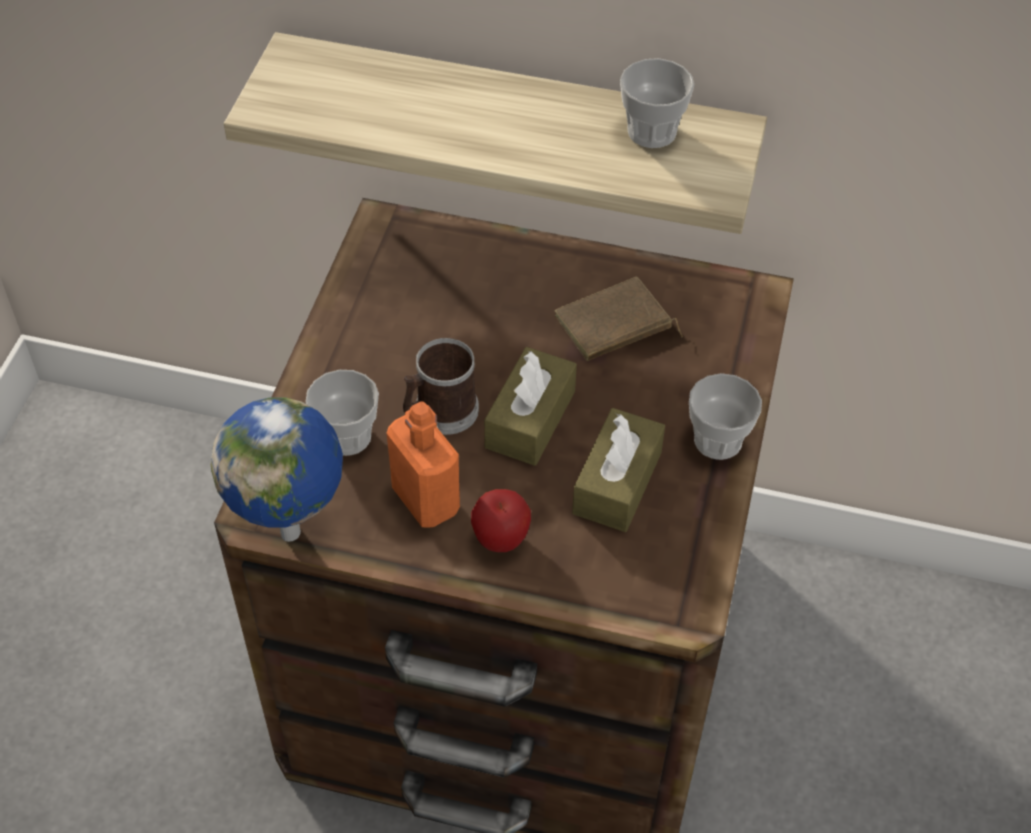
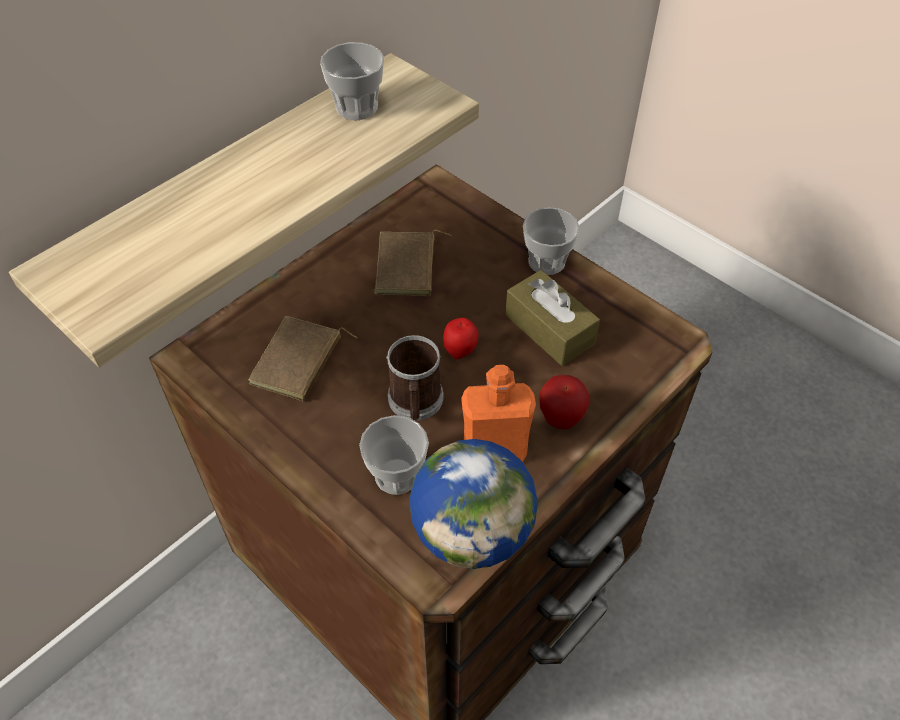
camera: 60 degrees left, 0 degrees up
brown tissue box [484,347,577,466] -> apple [443,318,478,360]
none -> brown book [248,316,358,401]

